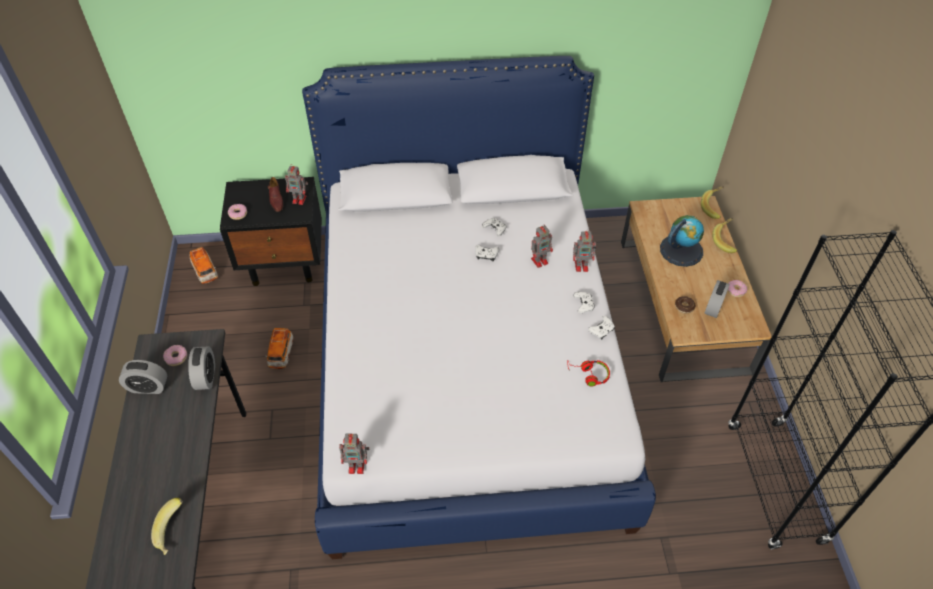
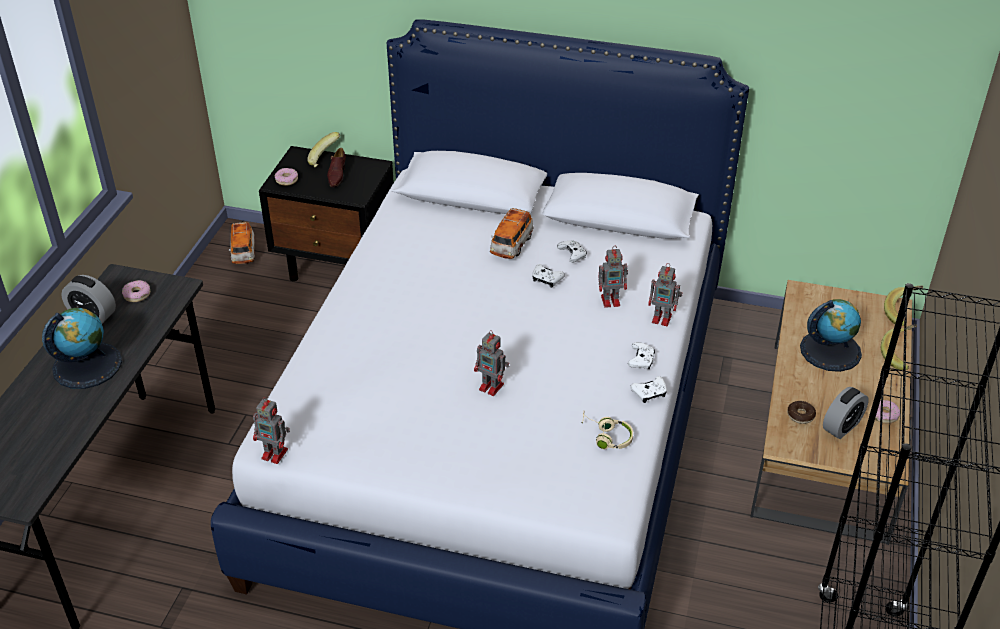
camera: 20 degrees right, 10 degrees down
banana [151,498,183,555] -> banana moved to [307,132,340,167]
alarm clock [188,346,215,390] -> none
toy car [266,328,293,369] -> toy car moved to [490,208,534,259]
toy robot [285,164,308,205] -> toy robot moved to [474,330,509,396]
red headphones [567,360,610,386] -> beige headphones [582,412,633,449]
none -> globe [42,308,122,389]

